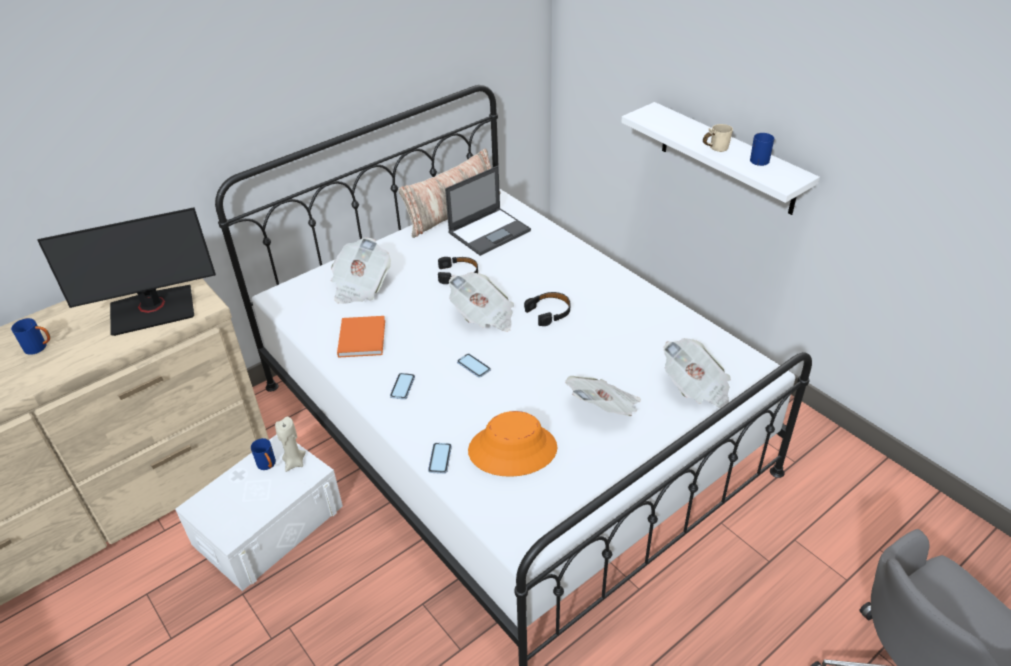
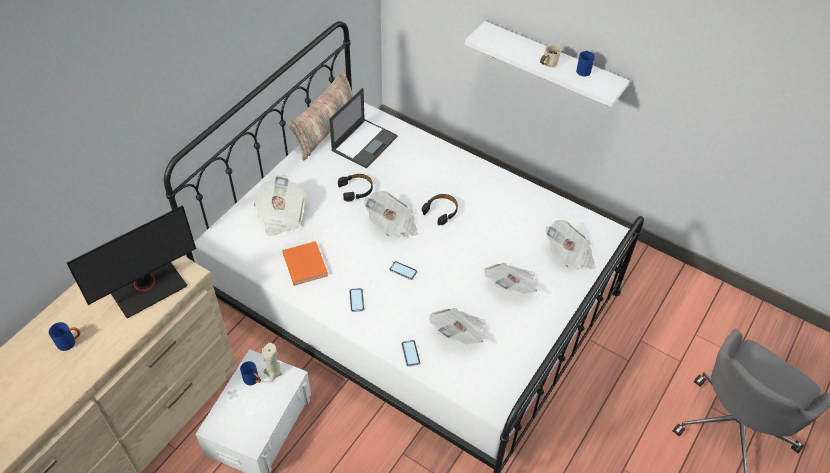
camera: 20 degrees left, 10 degrees up
orange hat [468,411,557,477] -> newspaper [430,308,486,345]

